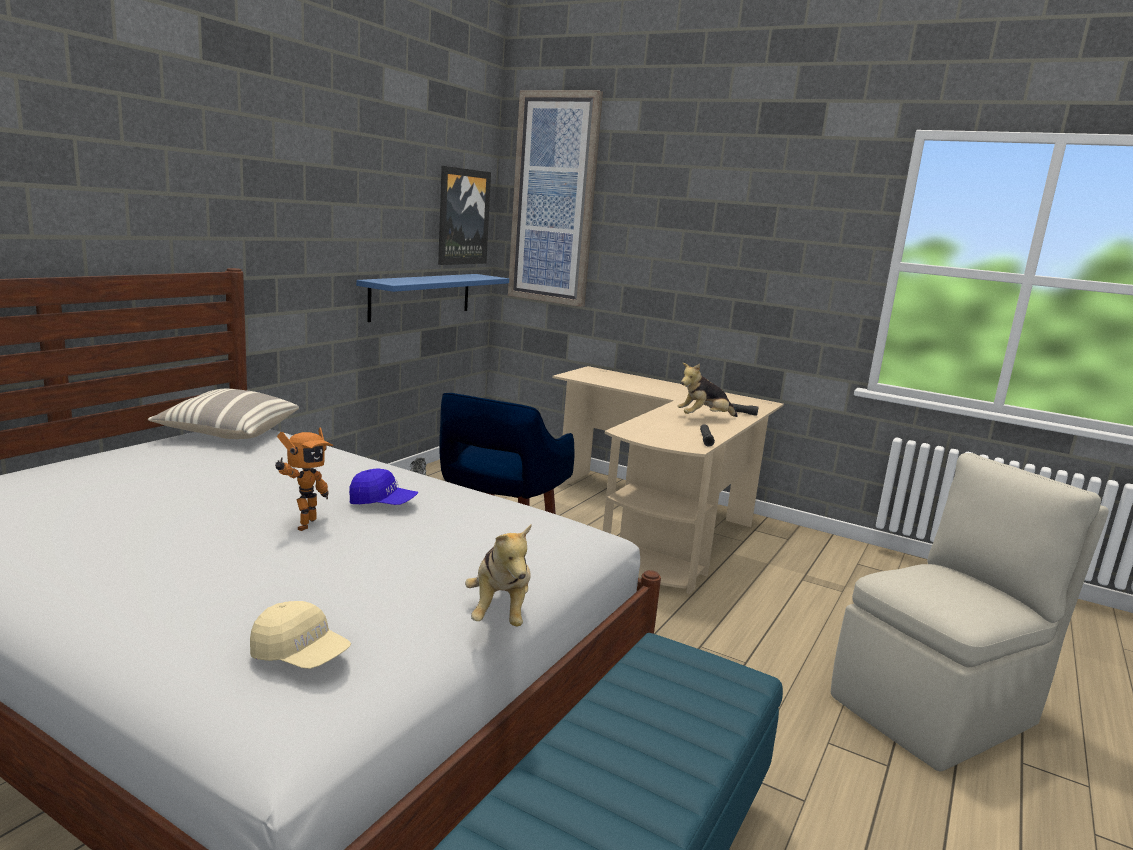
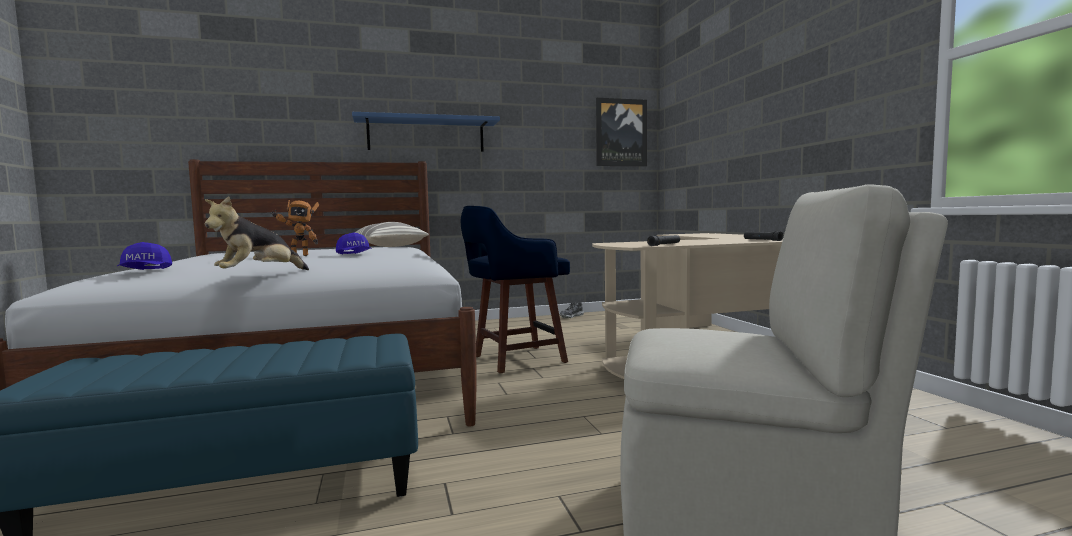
camera: 45 degrees right, 10 degrees down
beige cap [250,601,351,669] -> blue cap [117,242,172,270]
blue shelf [356,274,509,322] -> blue shelf moved to [352,112,500,152]
picture [508,91,603,307] -> none
plush toy [677,363,738,417] -> none

